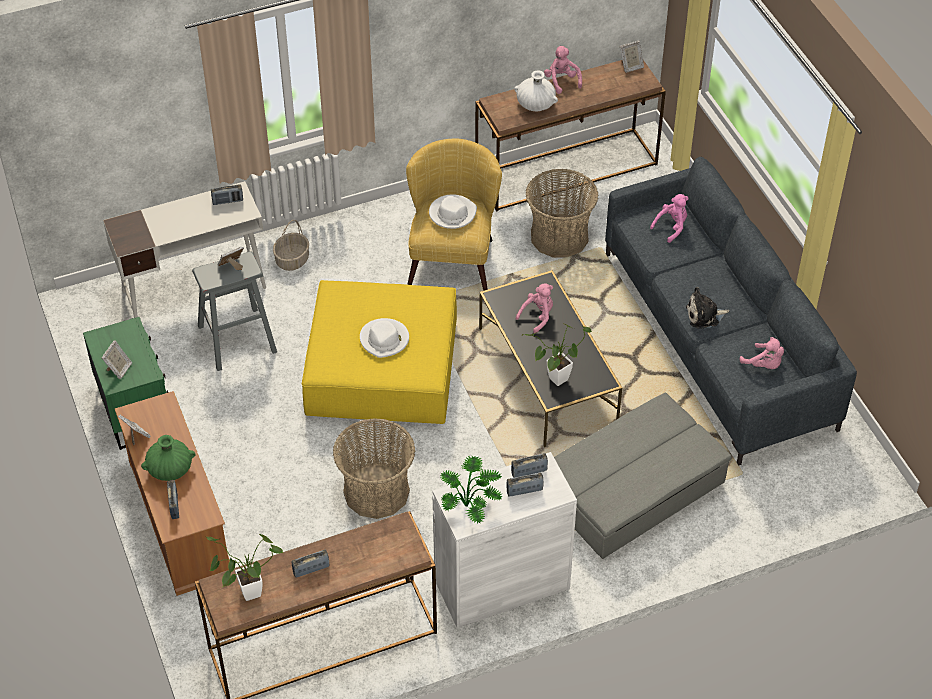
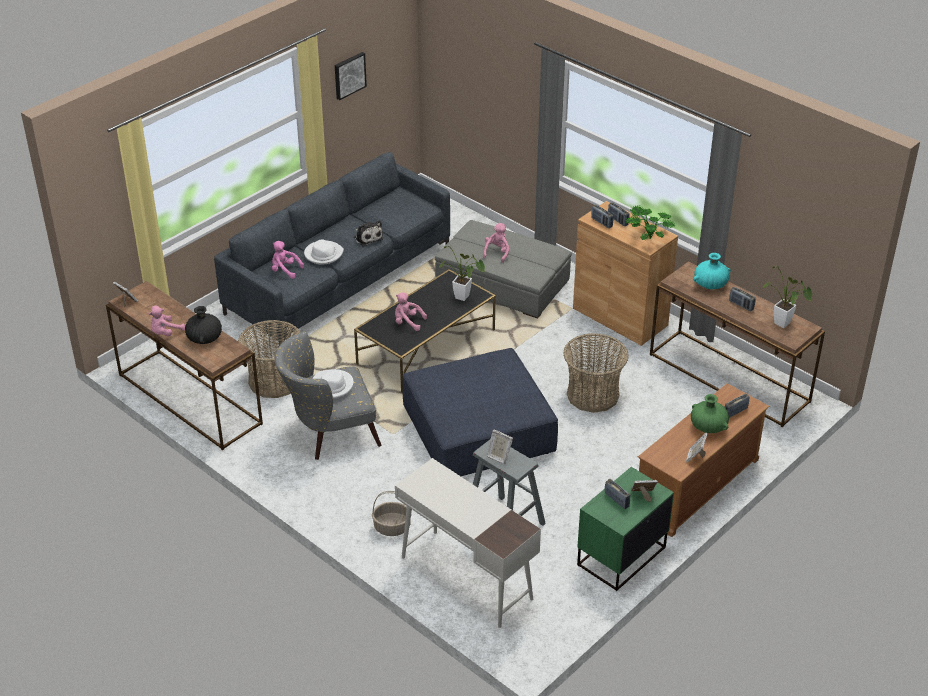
camera: 115 degrees left, 10 degrees down
radio [211,184,243,205] -> radio moved to [605,479,630,509]
yellow ottoman [302,280,457,424] -> blue ottoman [403,348,558,476]
white hat [360,318,409,358] -> white hat moved to [304,240,344,264]
yellow armchair [406,138,502,291] -> grey armchair [275,332,381,460]
white cabinet [432,452,577,628] -> brown cabinet [573,201,678,346]
white vase [514,71,558,111] -> black vase [185,306,222,344]
pink plush toy [739,337,784,369] -> pink plush toy moved to [483,223,510,263]
none -> picture [335,52,367,100]
none -> turquoise vase [693,253,731,289]

